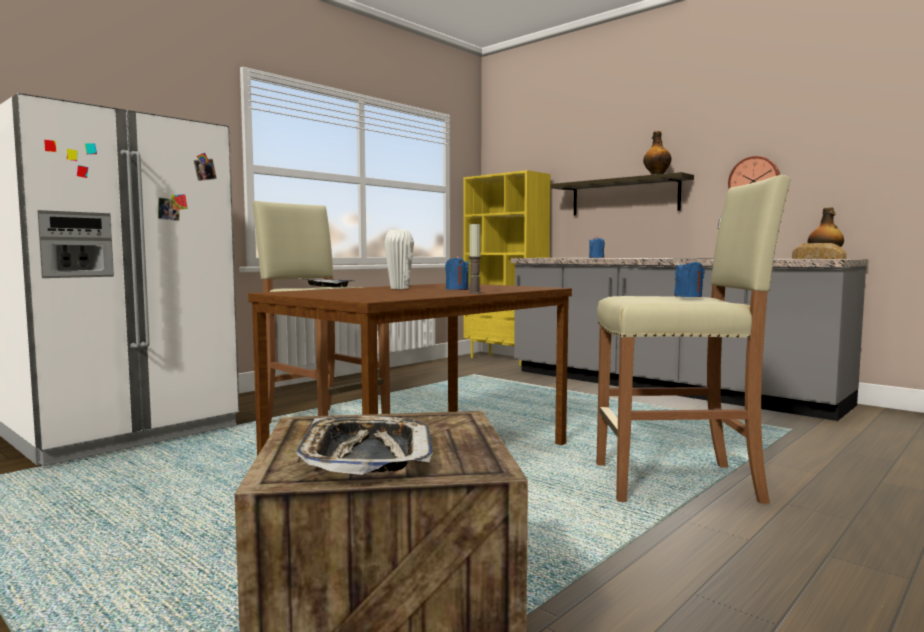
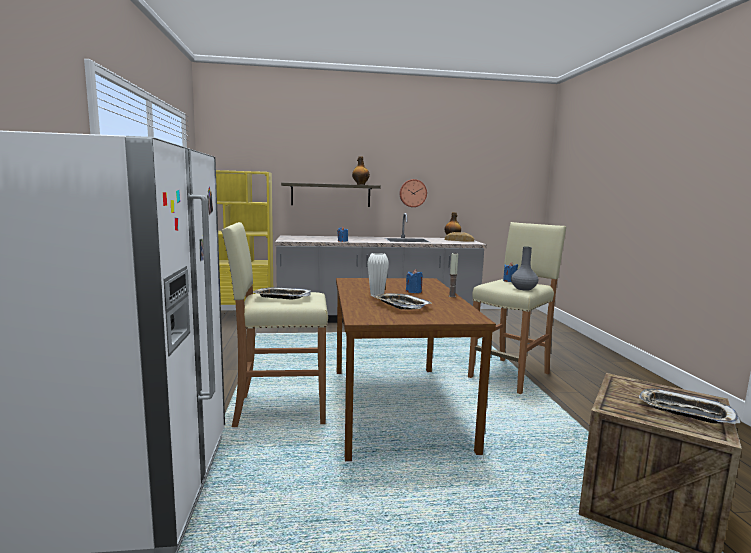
camera: 50 degrees left, 5 degrees up
none -> tray [372,293,432,310]
none -> grey vase [511,246,538,291]

